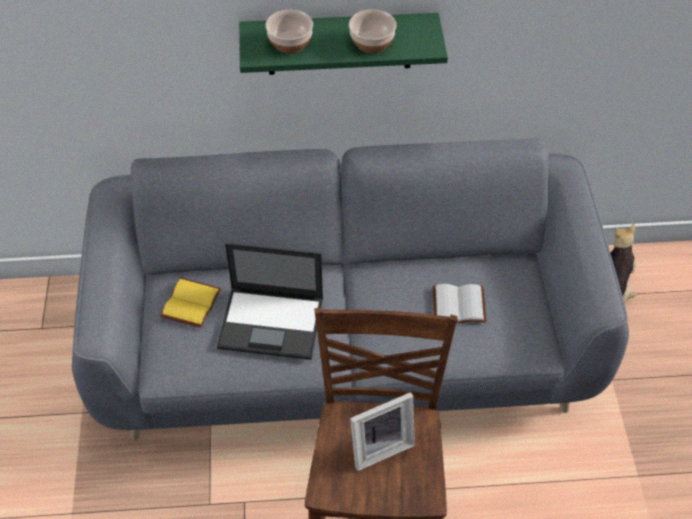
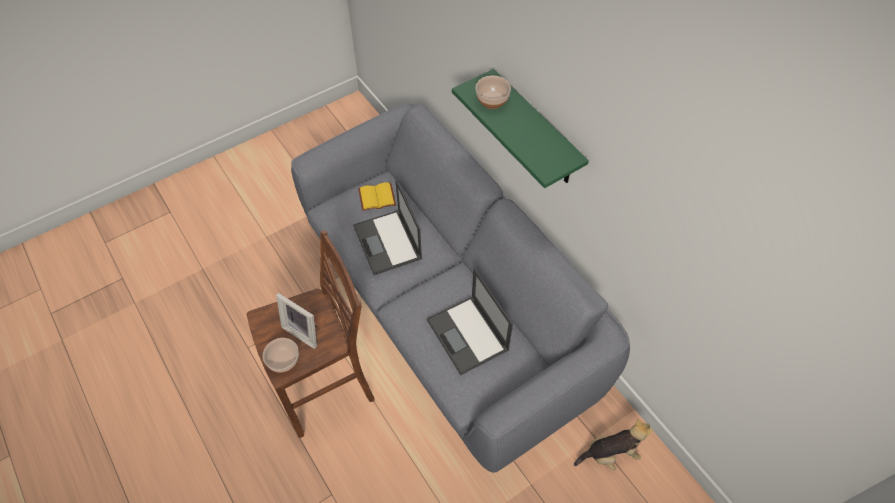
camera: 60 degrees right, 5 degrees up
bowl [349,9,397,53] -> bowl moved to [263,338,299,373]
white book [433,284,486,323] -> laptop [427,268,513,375]

